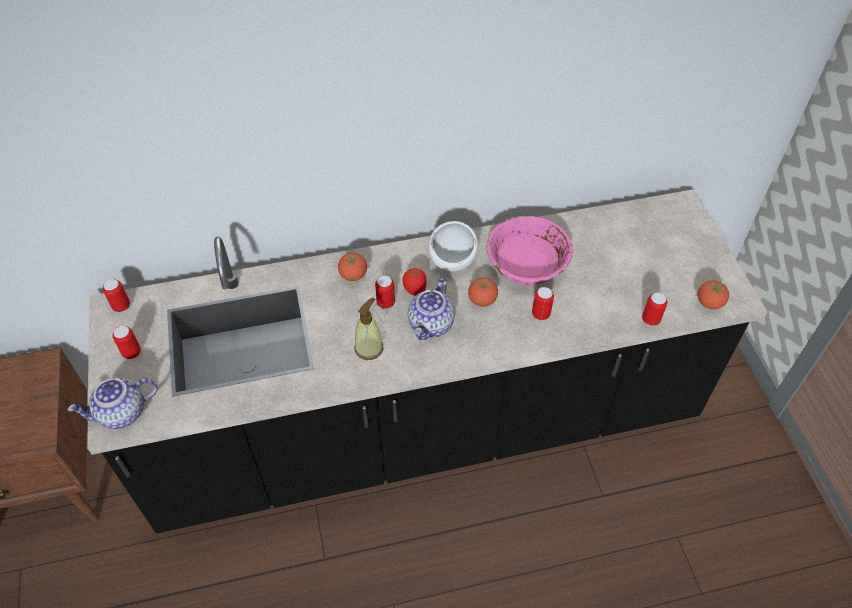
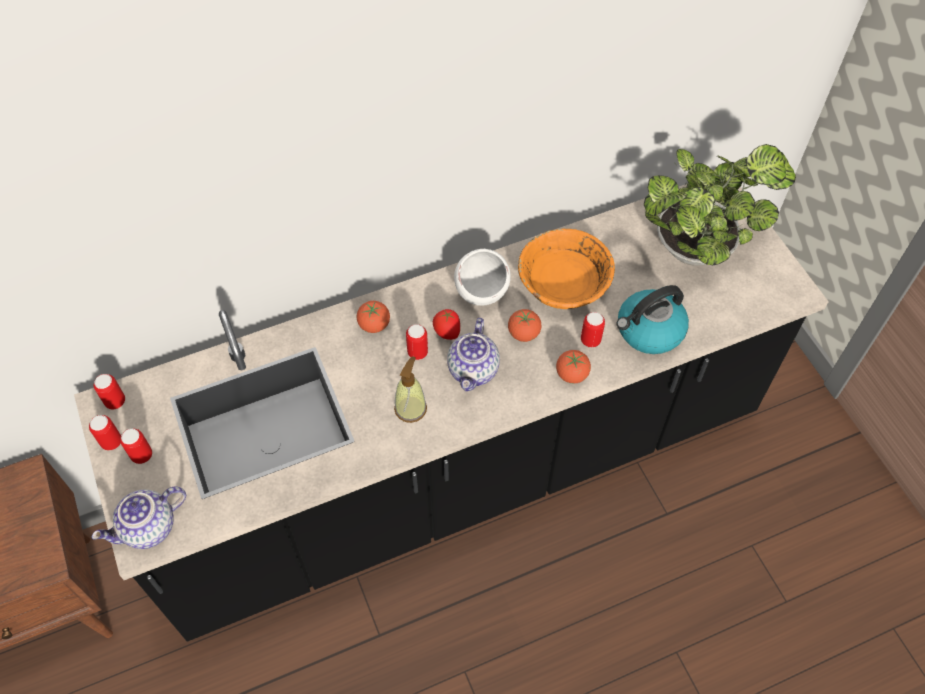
camera: 10 degrees left, 5 degrees up
pink bowl [486,216,573,285] -> orange bowl [518,229,615,309]
can [642,292,668,326] -> can moved to [89,415,121,450]
tomato [698,280,729,309] -> tomato moved to [556,350,591,383]
none -> kettle [616,285,689,354]
none -> potted plant [644,144,796,266]

